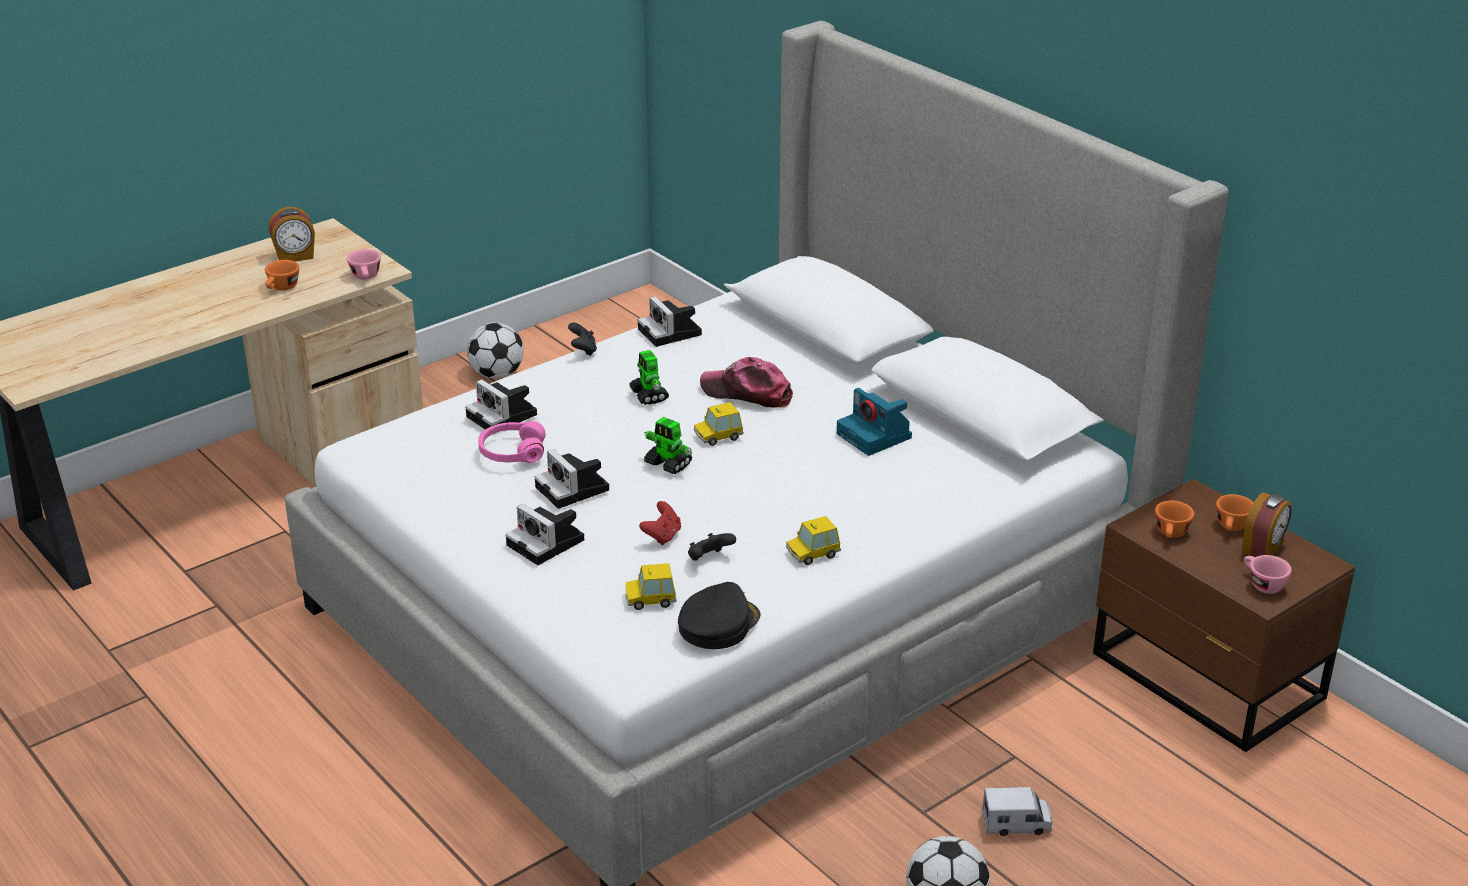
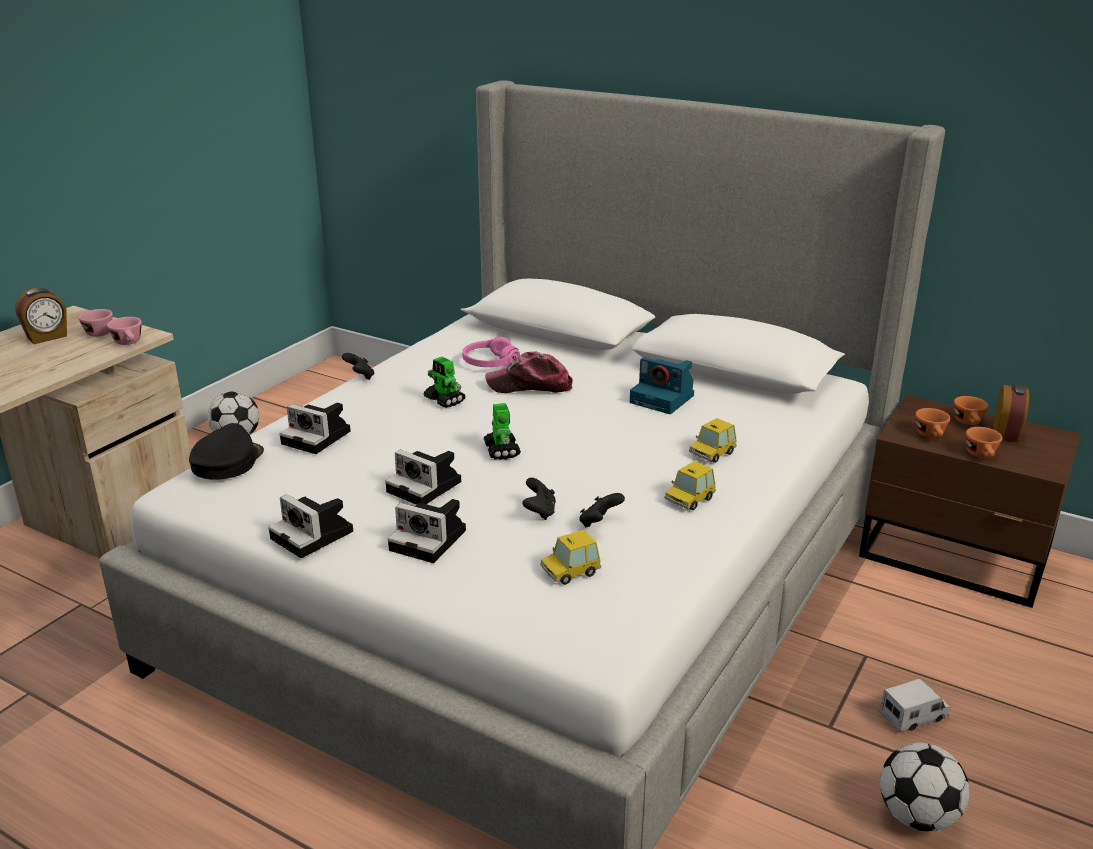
camera: 20 degrees left, 5 degrees down
orange cup [265,260,299,291] -> orange cup moved to [966,427,1002,458]
pink headphones [478,421,546,463] -> pink headphones moved to [462,337,520,367]
camera [638,296,702,347] -> camera moved to [268,494,353,558]
red game controller [639,501,681,545] -> black game controller [522,478,556,520]
toy robot [644,417,692,474] -> toy robot turned 120 degrees counterclockwise [483,403,521,460]
black cap [678,582,761,649] -> black cap moved to [189,423,264,480]
toy car [694,402,744,446] -> toy car moved to [689,418,737,463]
pink cup [1244,555,1292,594] -> pink cup moved to [78,309,113,337]

